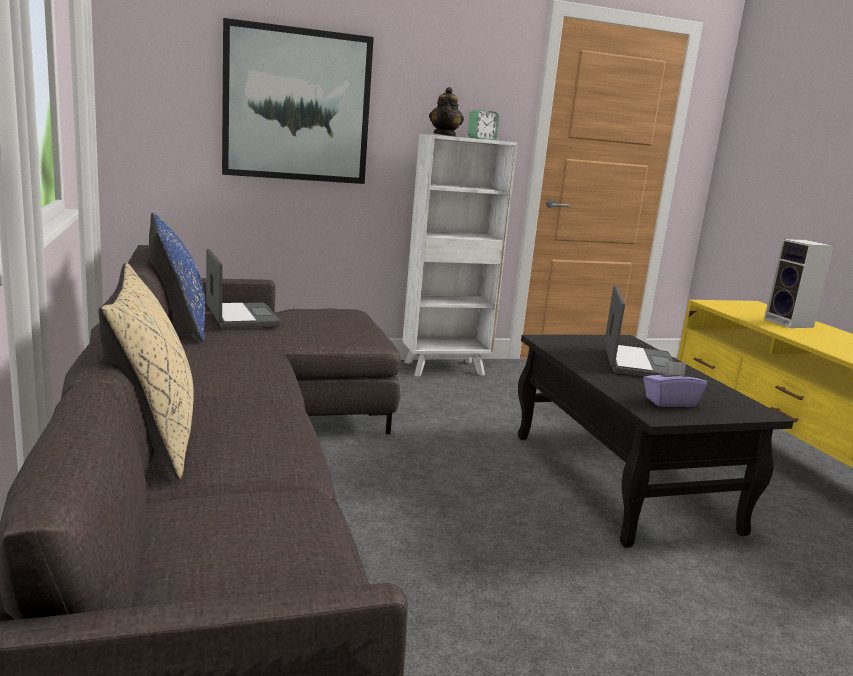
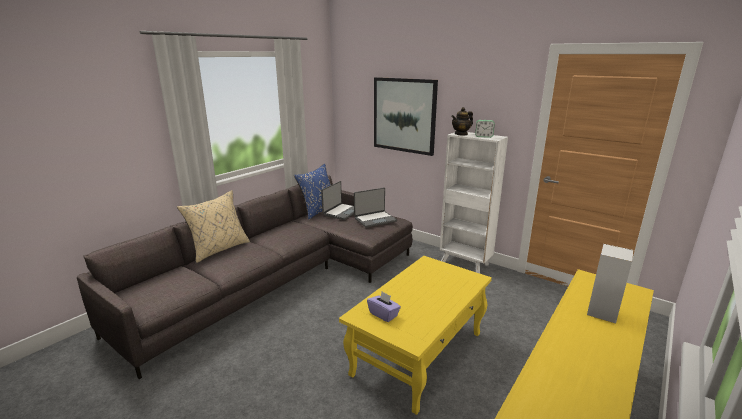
camera: 55 degrees right, 5 degrees up
black coffee table [518,335,794,548] -> yellow coffee table [339,256,492,415]
laptop [604,286,674,377] -> laptop moved to [354,188,397,228]

